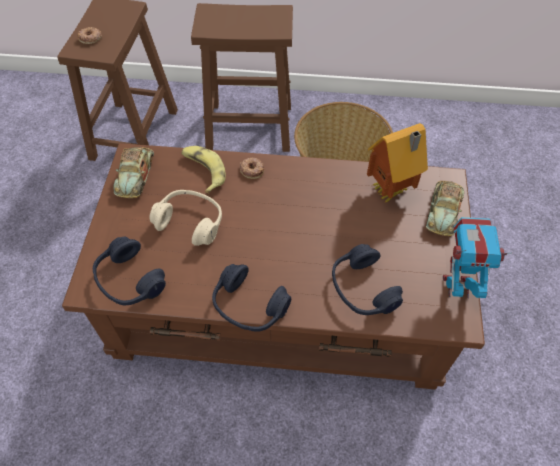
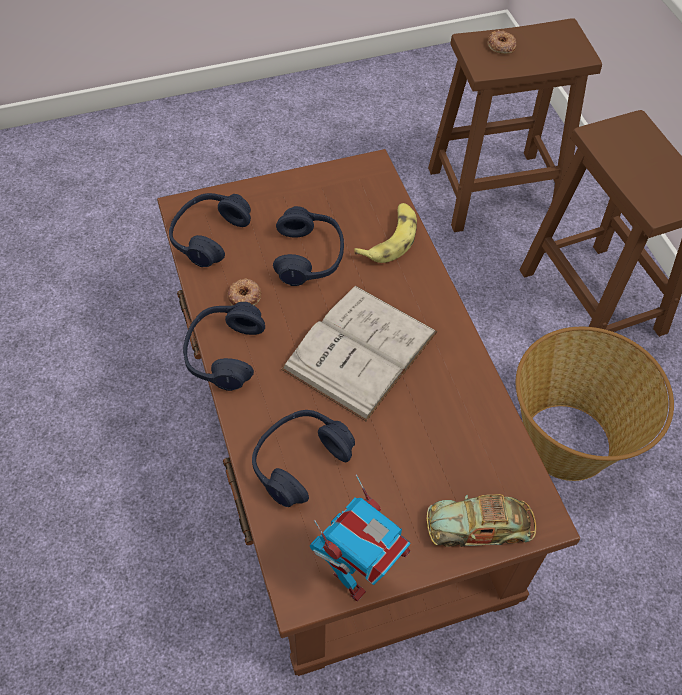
camera: 65 degrees right, 0 degrees up
toy car [113,147,154,198] -> none
beige headphones [150,190,222,246] -> blue headphones [273,206,344,286]
donut [240,158,264,179] -> donut moved to [228,278,261,306]
toy house [367,123,428,203] -> none
toy robot [443,217,513,298] -> toy robot turned 60 degrees clockwise [310,474,411,602]
none -> white book [281,286,438,421]

